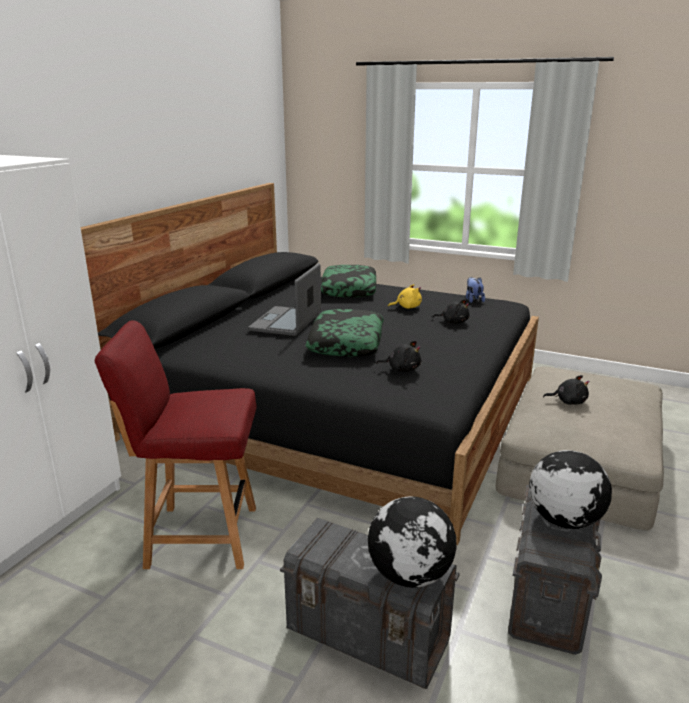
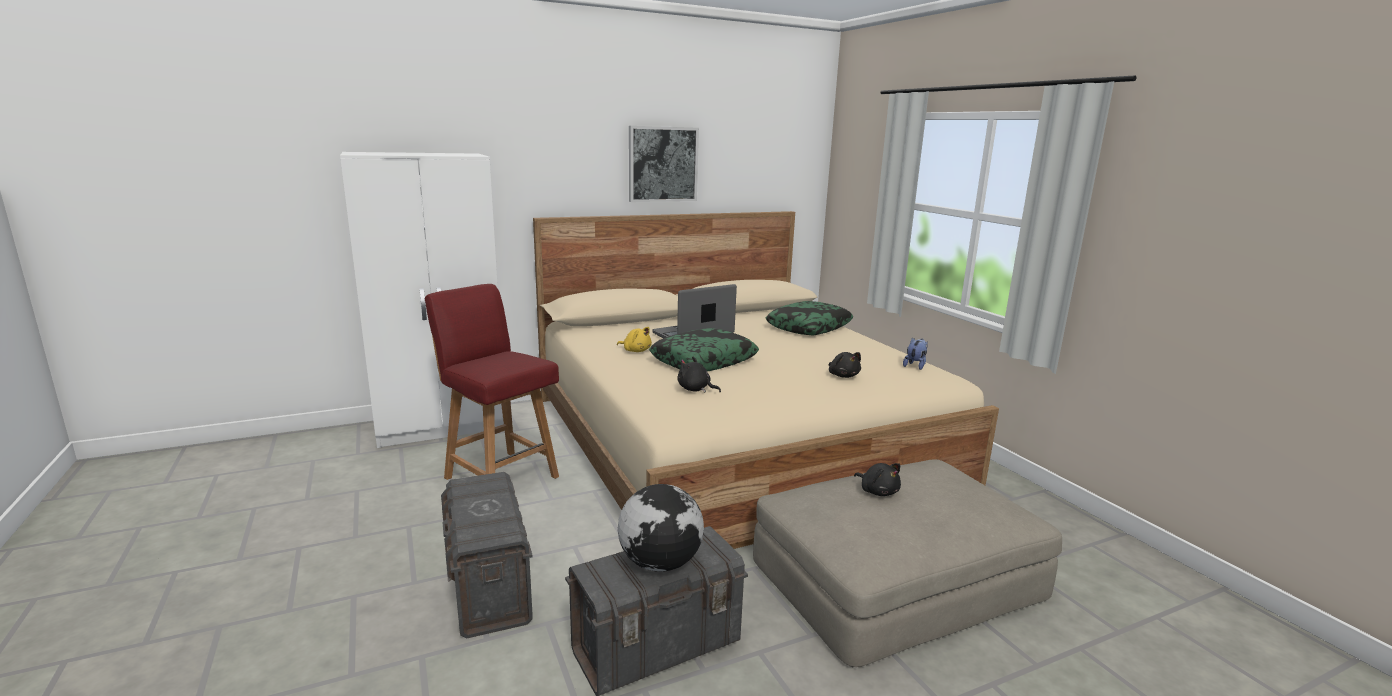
camera: 40 degrees right, 5 degrees down
black bed [81,183,539,545] -> beige bed [533,211,999,549]
globe [368,496,456,588] -> none
black plush toy [376,341,421,372] -> black plush toy turned 150 degrees clockwise [677,356,721,393]
yellow plush toy [388,284,422,309] -> yellow plush toy moved to [617,327,652,352]
none -> picture [629,126,699,202]

